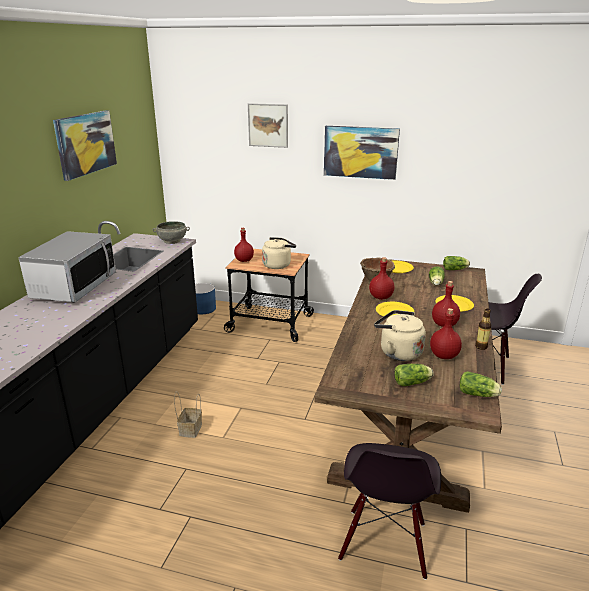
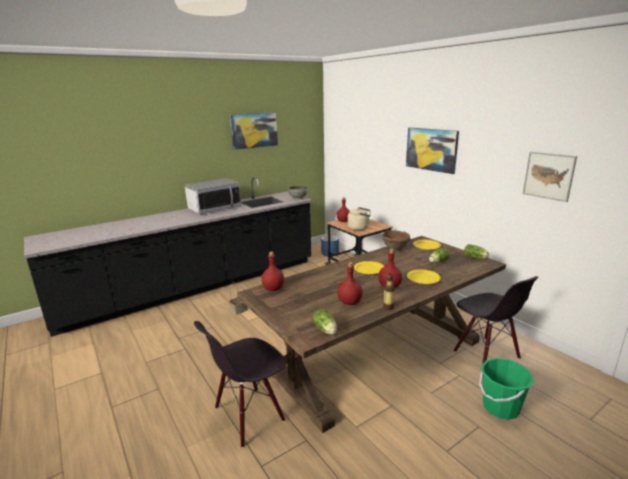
camera: 40 degrees right, 5 degrees down
picture [248,103,288,148] -> picture moved to [523,152,577,202]
red bottle [369,257,395,300] -> red bottle moved to [261,251,284,291]
beige kettle [374,310,426,361] -> none
lettuce [394,364,434,386] -> none
none -> green bucket [479,358,534,420]

